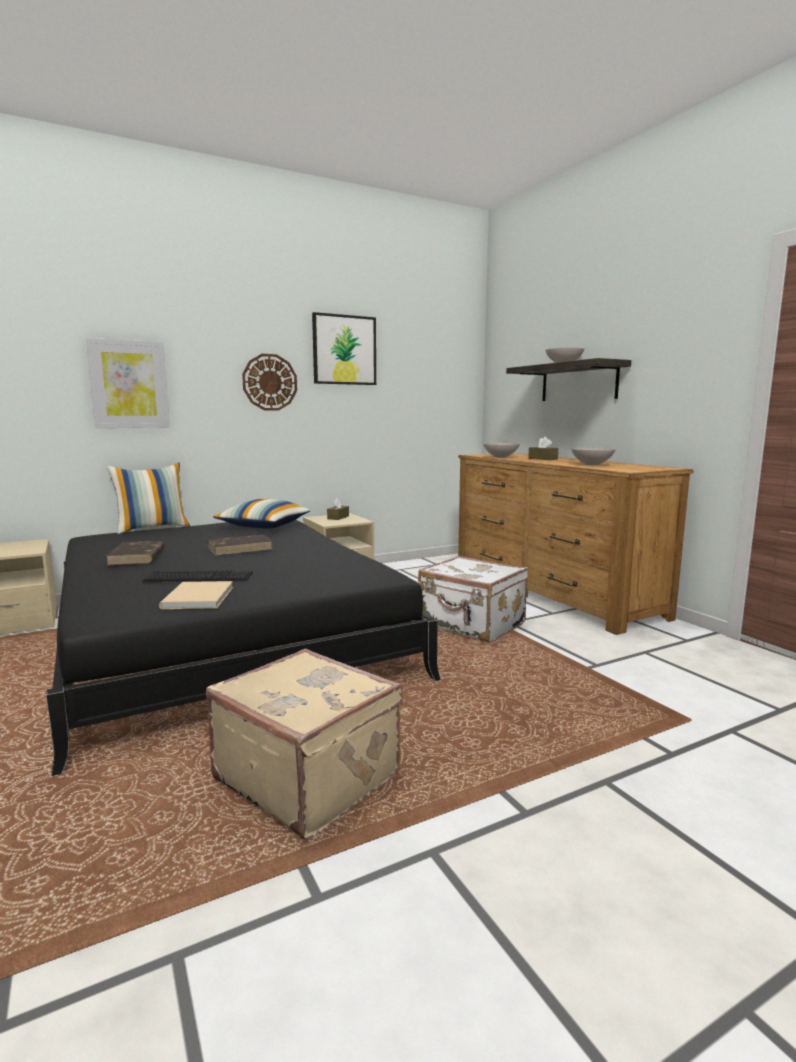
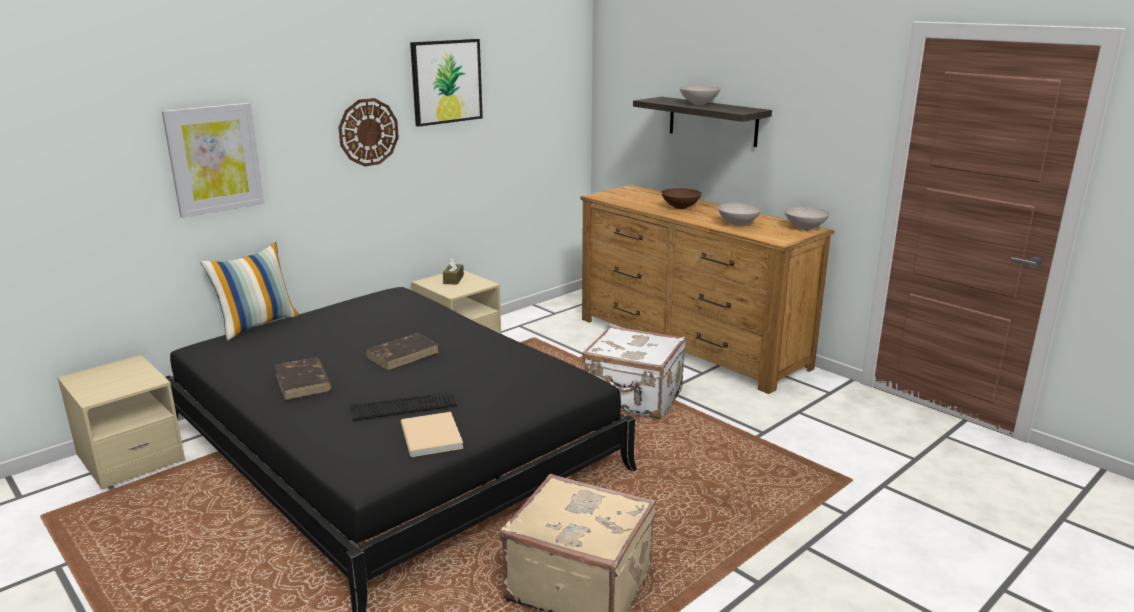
camera: 15 degrees left, 10 degrees up
pillow [213,499,311,529] -> none
white bowl [483,443,520,458] -> white bowl moved to [784,207,830,230]
brown tissue box [528,437,558,460] -> brown bowl [661,188,702,209]

